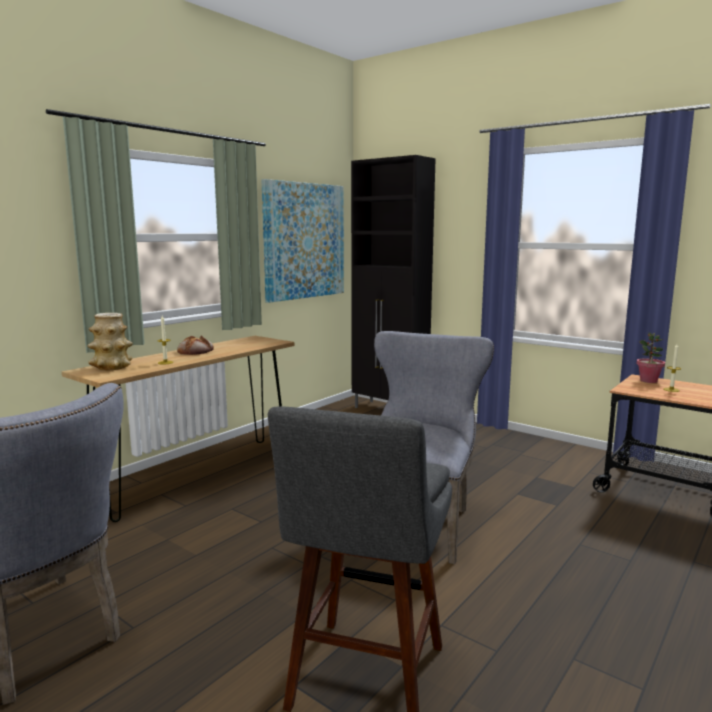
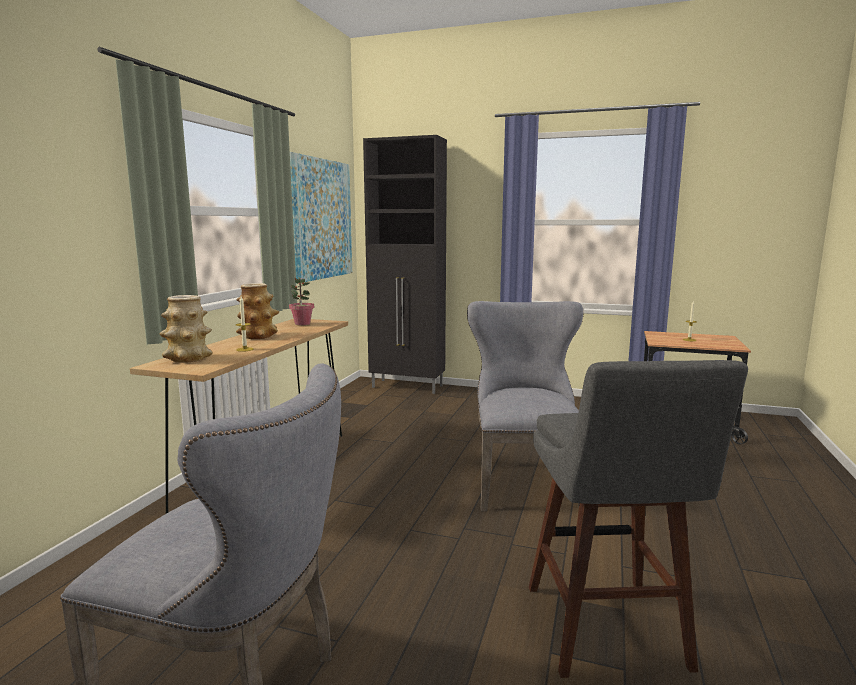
camera: 20 degrees left, 0 degrees up
bread [177,336,214,355] -> vase [236,283,279,339]
potted plant [636,332,665,383] -> potted plant moved to [289,277,314,325]

